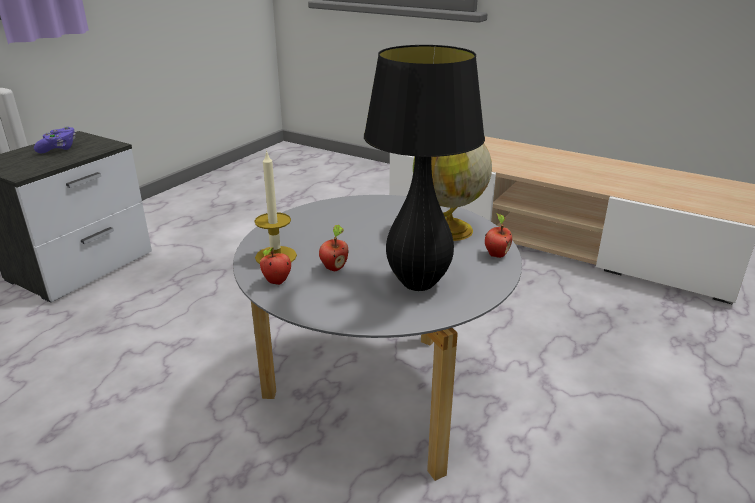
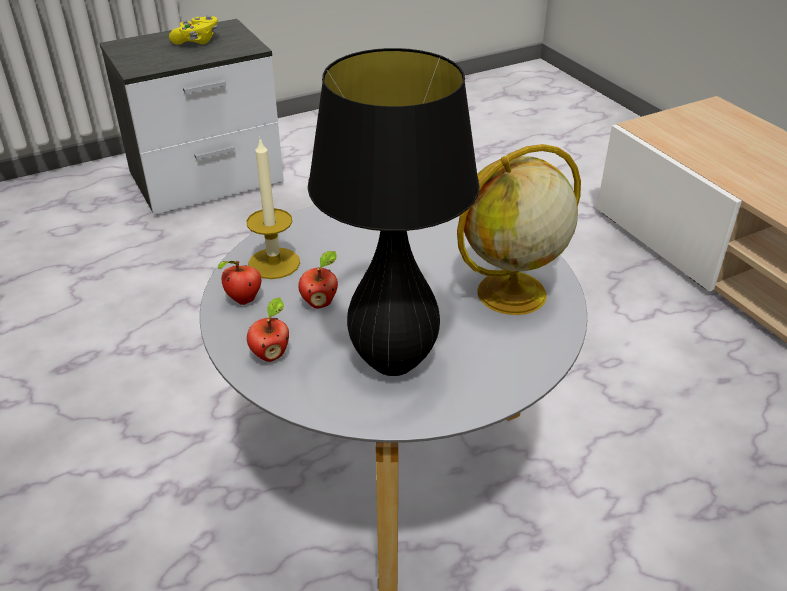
camera: 30 degrees right, 10 degrees up
purple game controller [34,126,76,153] -> yellow game controller [169,15,217,44]
apple [485,213,512,258] -> apple moved to [247,298,289,362]

